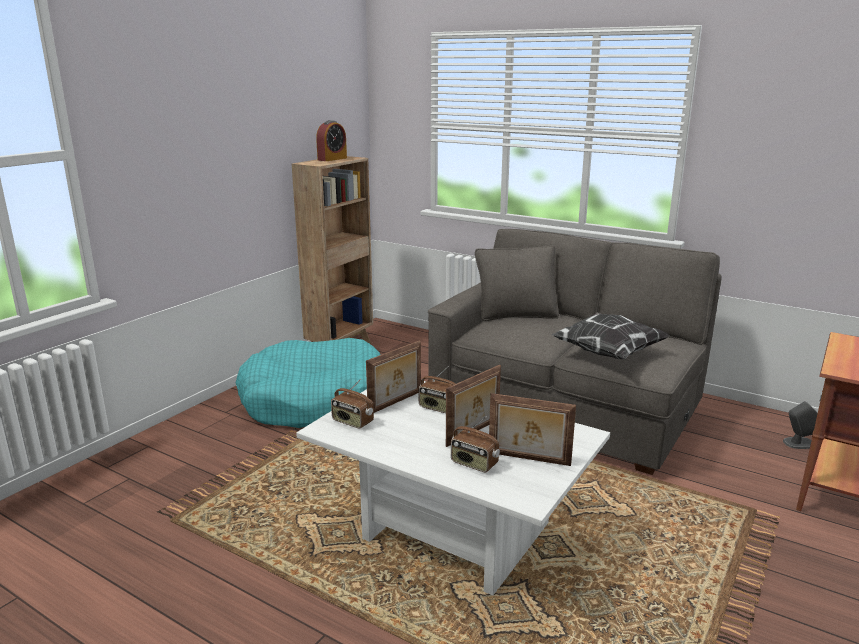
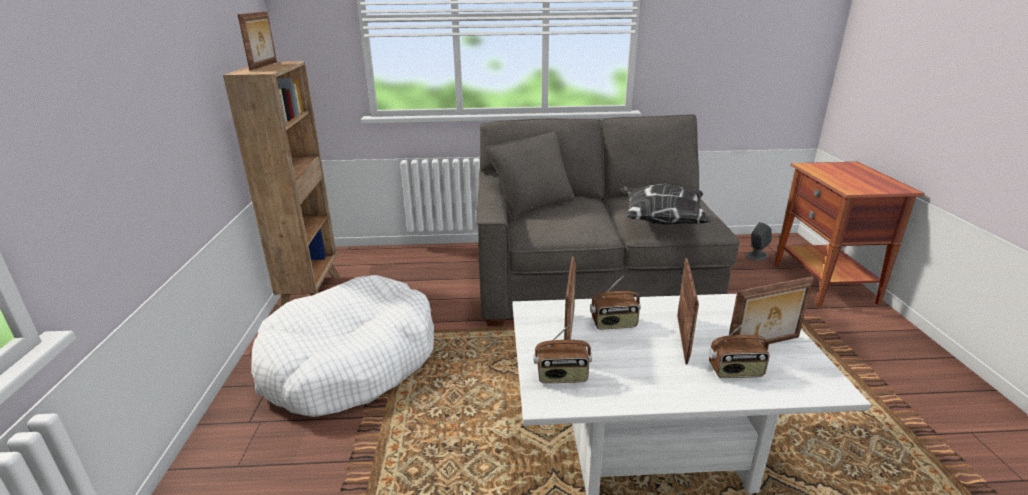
camera: 35 degrees left, 5 degrees up
turquoise dog bed [236,338,381,428] -> white dog bed [251,275,434,417]
alarm clock [316,120,347,161] -> picture frame [237,11,277,70]

